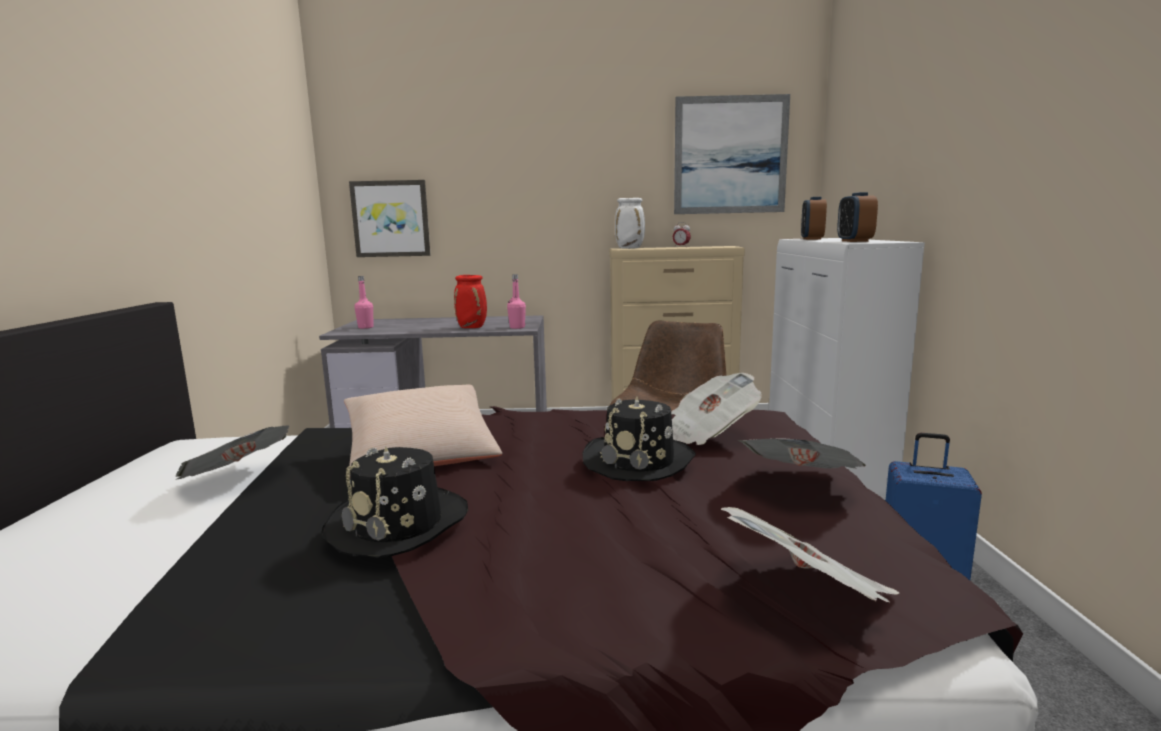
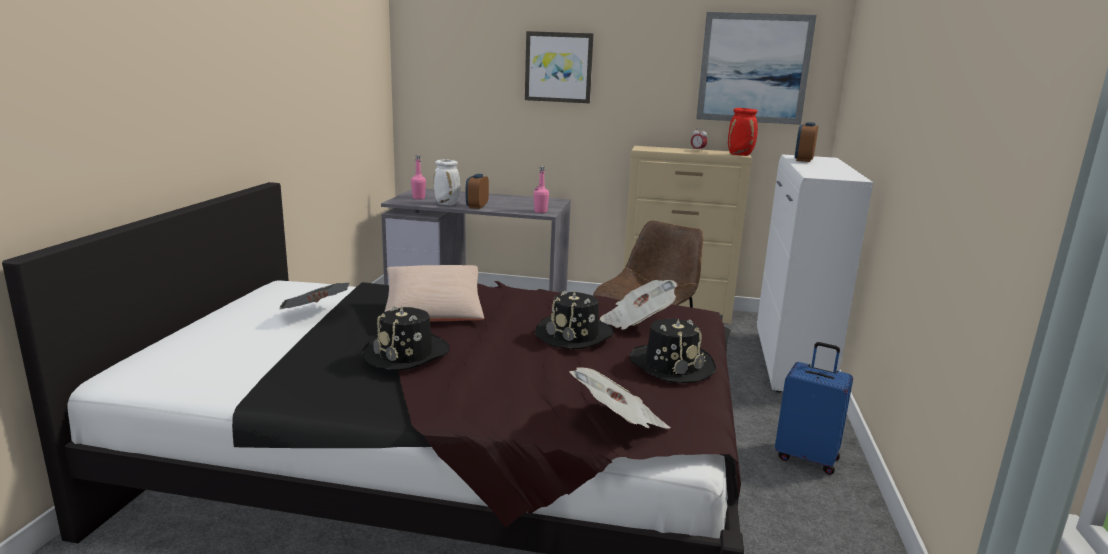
camera: 10 degrees right, 5 degrees up
picture [349,180,431,257] -> picture moved to [525,31,594,103]
red vase [454,275,487,328] -> red vase moved to [728,108,758,156]
white vase [615,198,645,249] -> white vase moved to [433,159,460,205]
newspaper [738,438,866,469] -> black hat [629,318,716,383]
alarm clock [837,192,878,242] -> alarm clock moved to [466,174,489,209]

